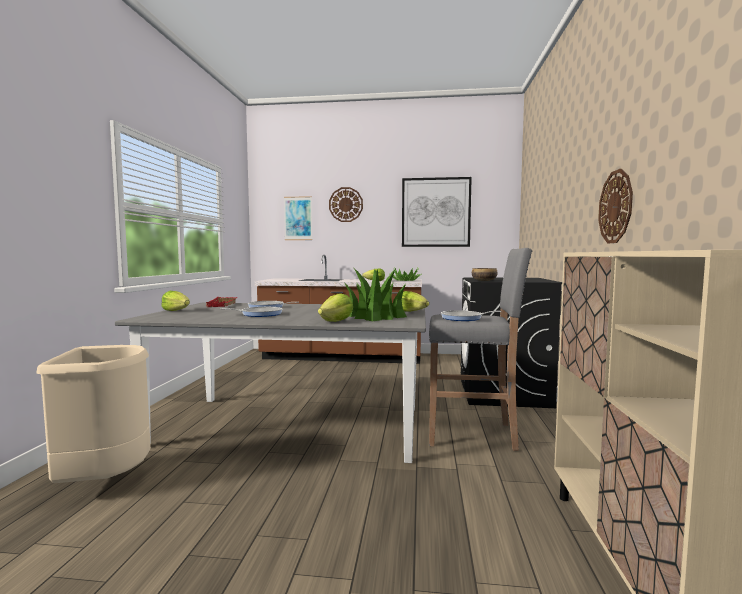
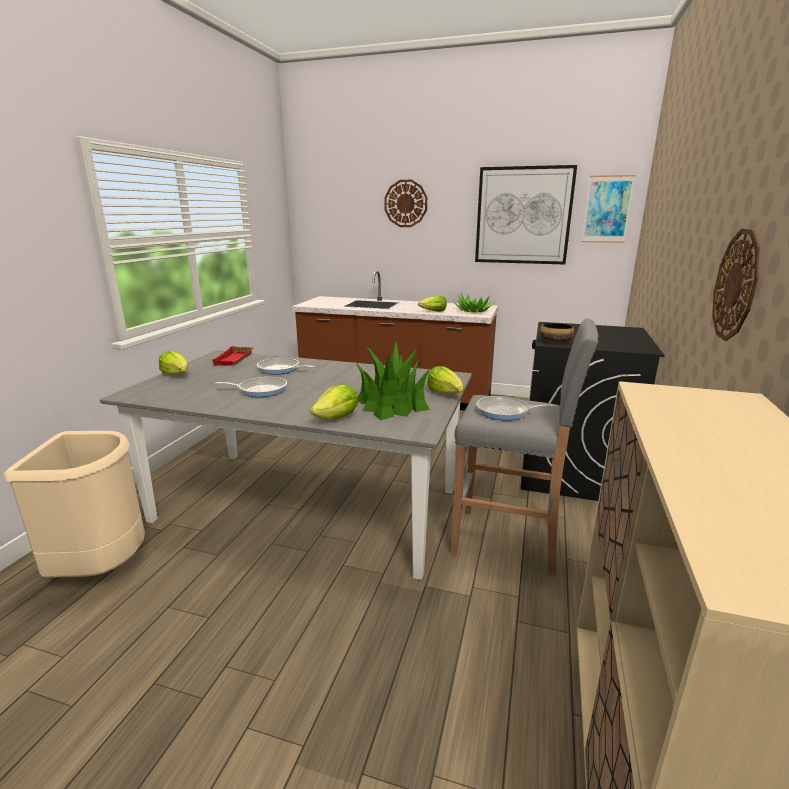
camera: 10 degrees right, 15 degrees up
picture [284,196,312,240] -> picture moved to [581,175,635,243]

